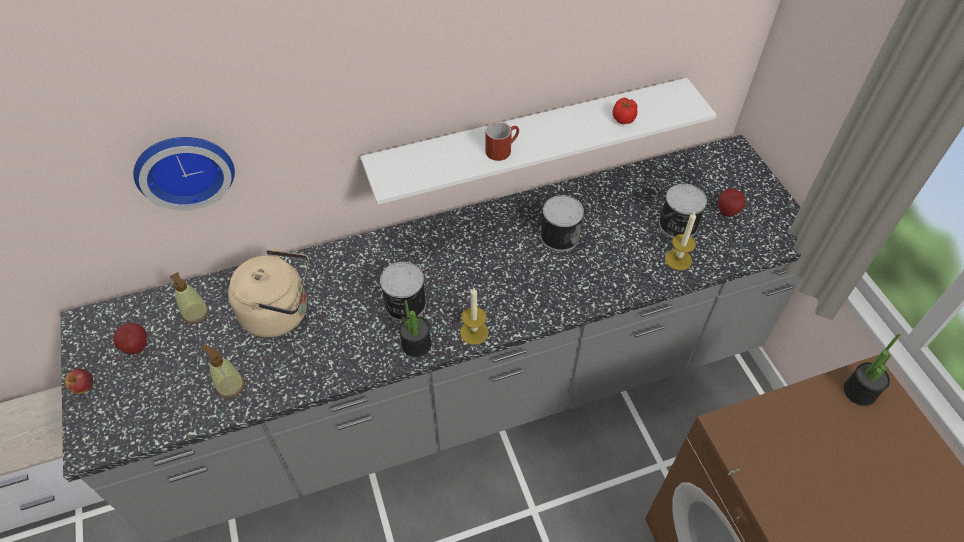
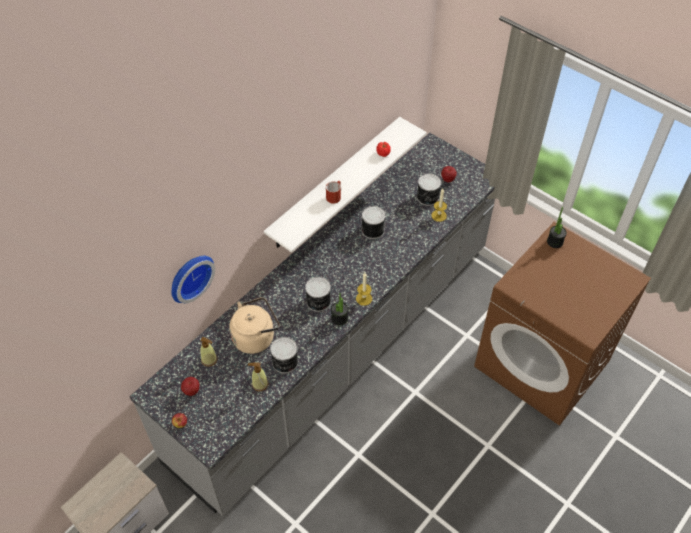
camera: 30 degrees left, 0 degrees up
none -> can [270,337,298,373]

